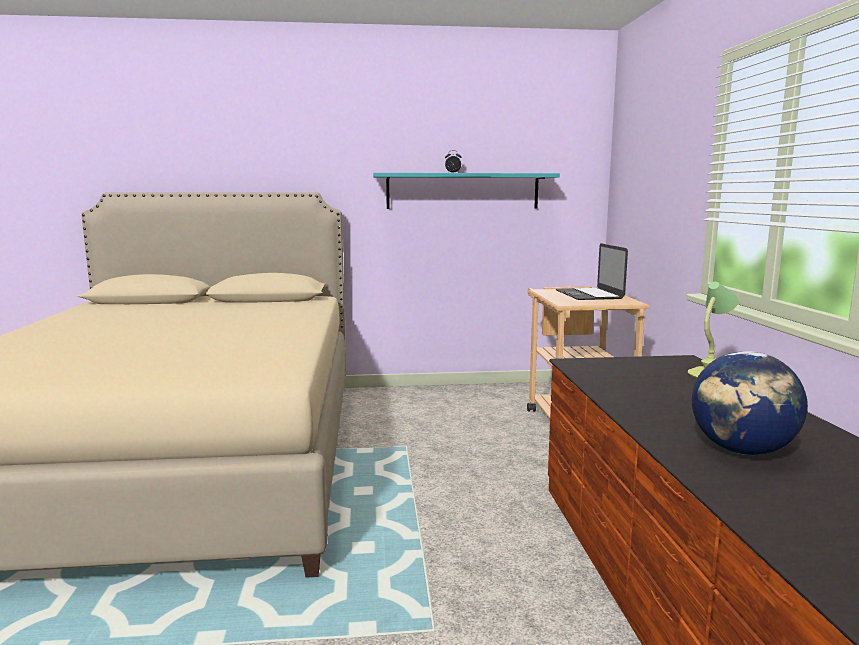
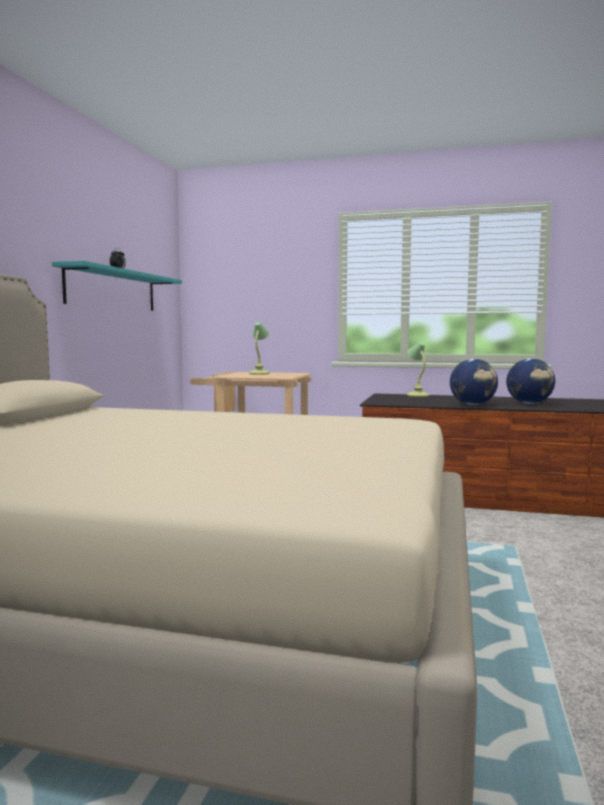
camera: 70 degrees left, 5 degrees down
laptop [556,243,628,300] -> table lamp [248,322,270,375]
none -> globe [450,359,498,405]

